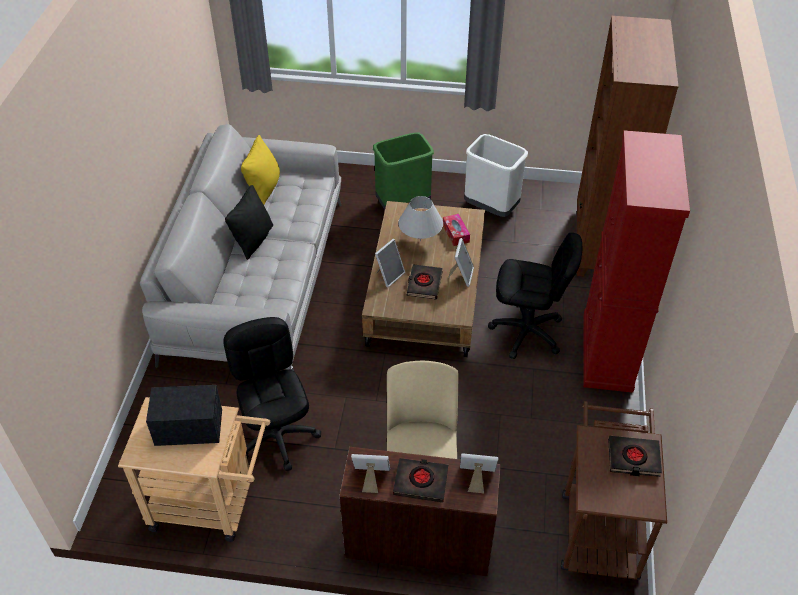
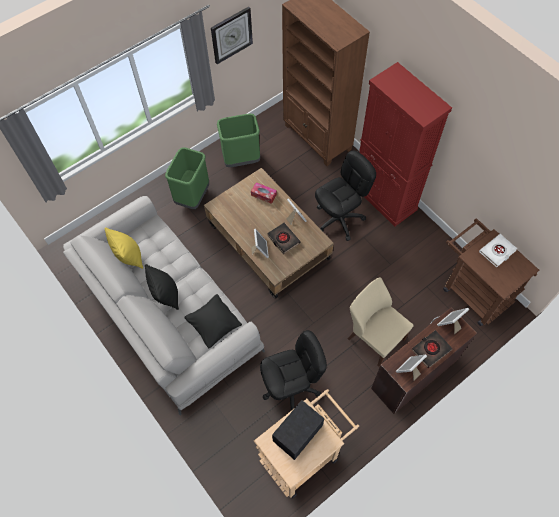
camera: 45 degrees left, 15 degrees up
black office chair [223,317,321,471] -> black office chair turned 135 degrees clockwise [260,330,327,411]
white table lamp [398,196,443,241] -> none
white trash can [464,134,528,217] -> green trash can [217,114,260,167]
black book [608,436,662,477] -> white book [479,234,517,267]
none -> black pillow [184,294,242,348]
none -> wall clock [211,7,253,64]

